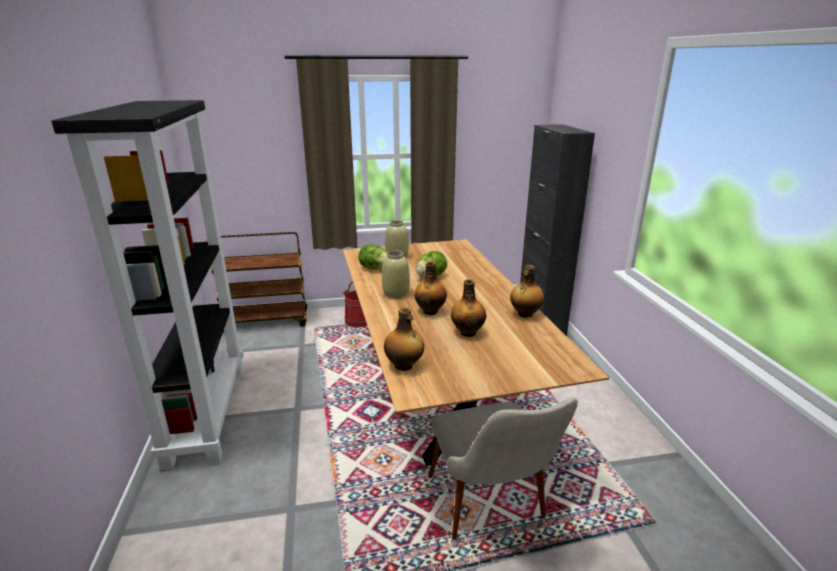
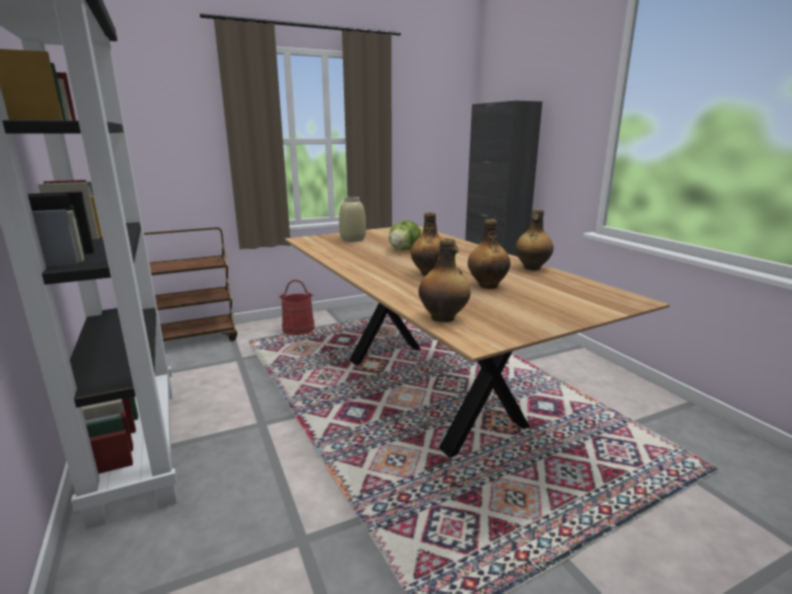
camera: 15 degrees left, 5 degrees down
lettuce [358,244,387,270] -> none
beige vase [382,251,410,298] -> none
beige chair [428,397,578,540] -> none

